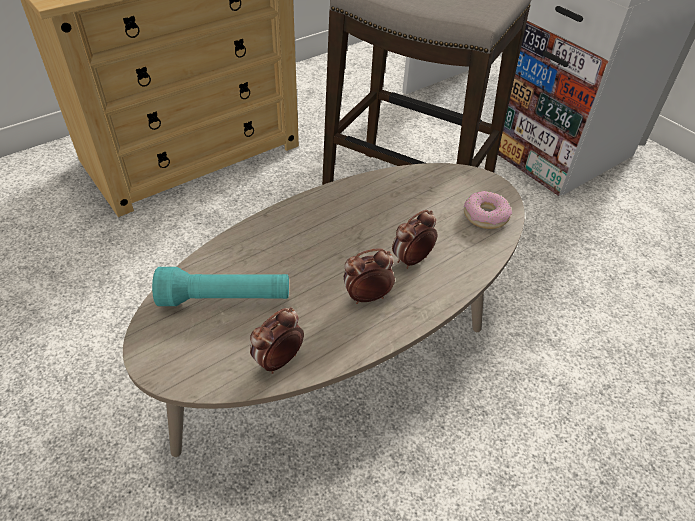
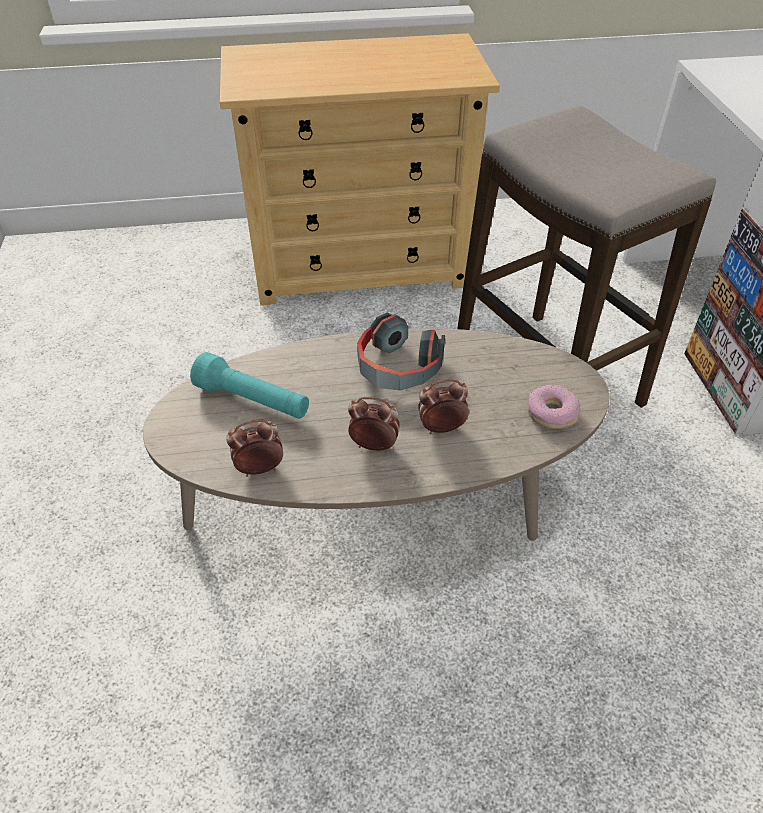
camera: 30 degrees right, 0 degrees up
none -> headphones [357,313,445,390]

